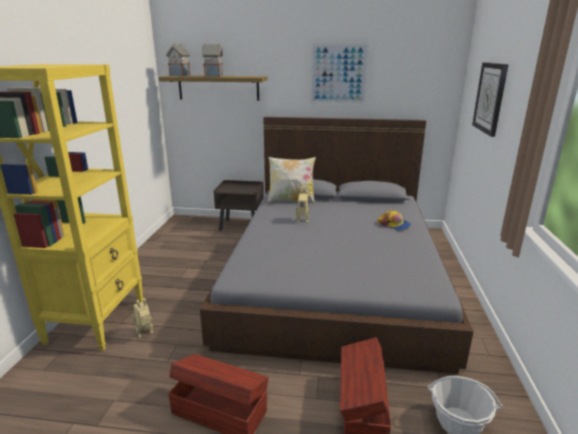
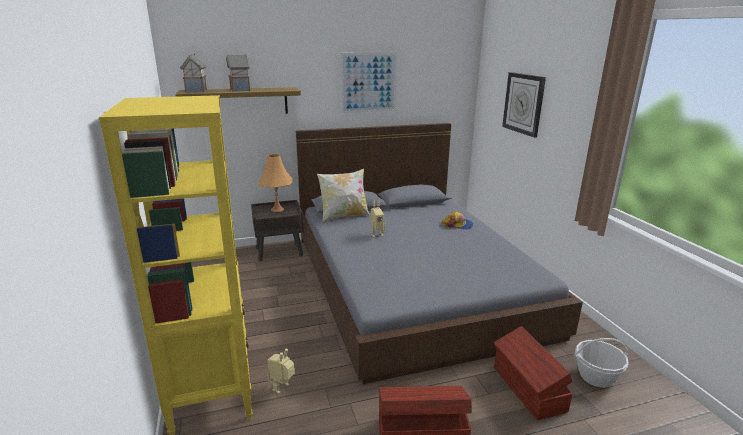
camera: 25 degrees left, 0 degrees up
none -> orange table lamp [258,154,293,212]

